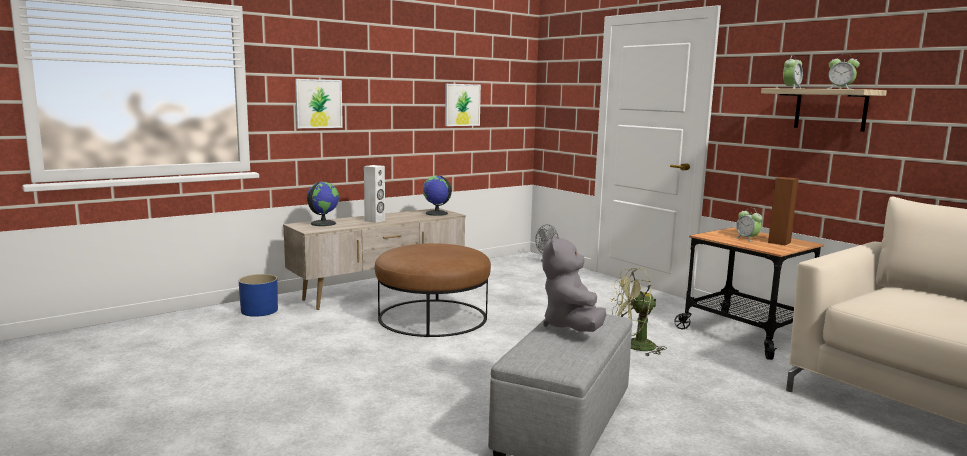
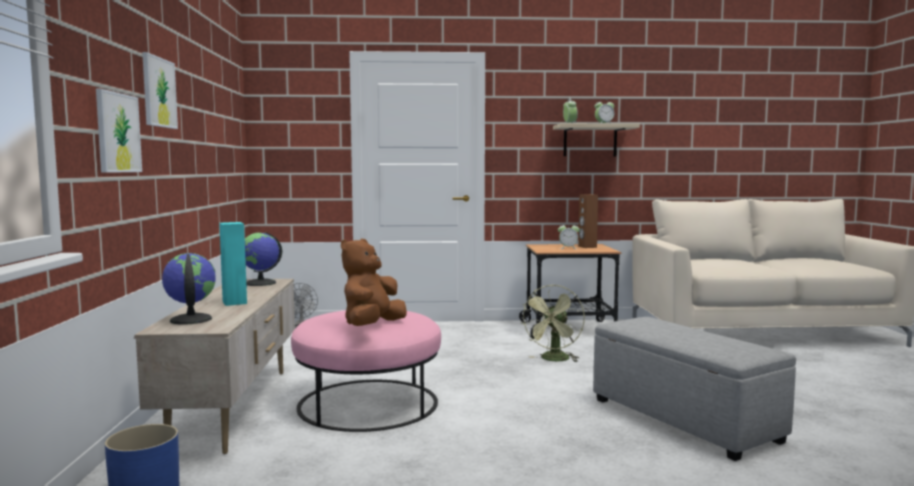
camera: 55 degrees left, 5 degrees down
white speaker [364,165,385,223] -> turquoise speaker [219,222,247,306]
brown ottoman [375,243,491,337] -> pink ottoman [291,310,441,432]
picture [445,84,481,126] -> picture moved to [142,52,178,129]
grey plush toy [543,235,606,332] -> none
none -> brown plush toy [341,239,407,326]

